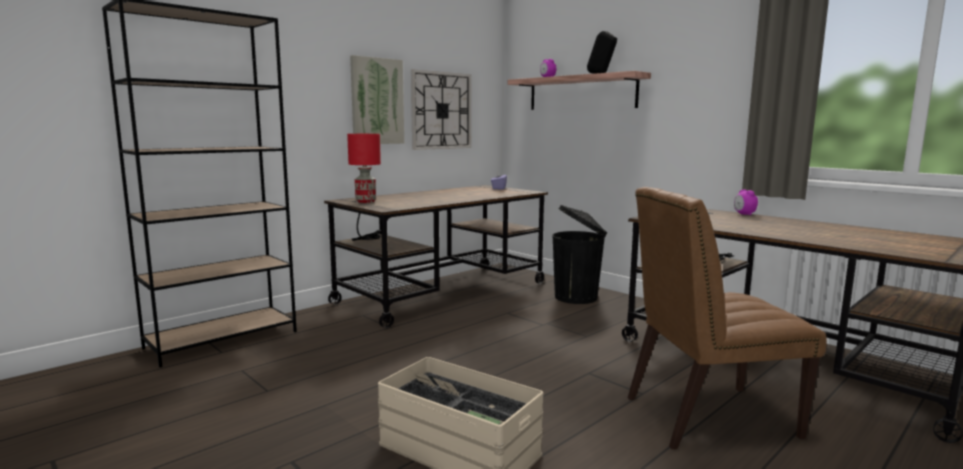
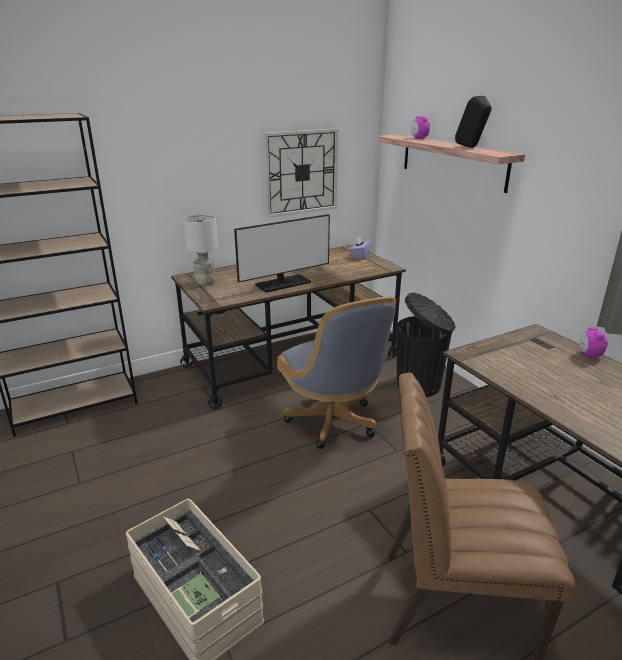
camera: 15 degrees right, 15 degrees up
red table lamp [347,134,381,203] -> grey table lamp [183,214,218,286]
picture [350,55,404,144] -> none
none -> monitor [234,214,330,293]
none -> blue office chair [277,296,396,449]

